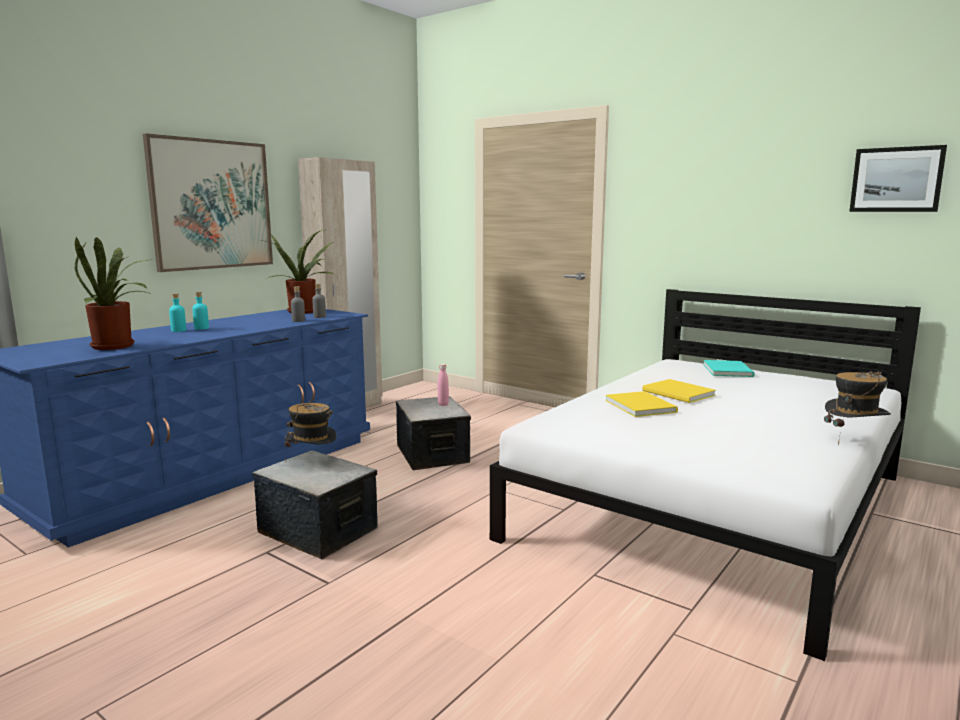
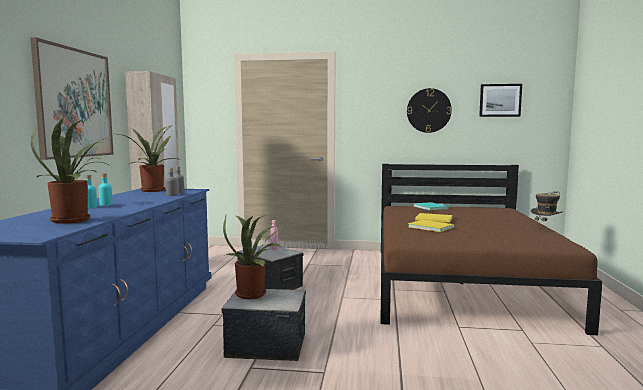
camera: 30 degrees left, 5 degrees down
hat [284,403,337,461] -> potted plant [223,215,284,299]
white bed [490,289,921,661] -> brown bed [380,164,603,335]
none -> wall clock [407,88,452,133]

